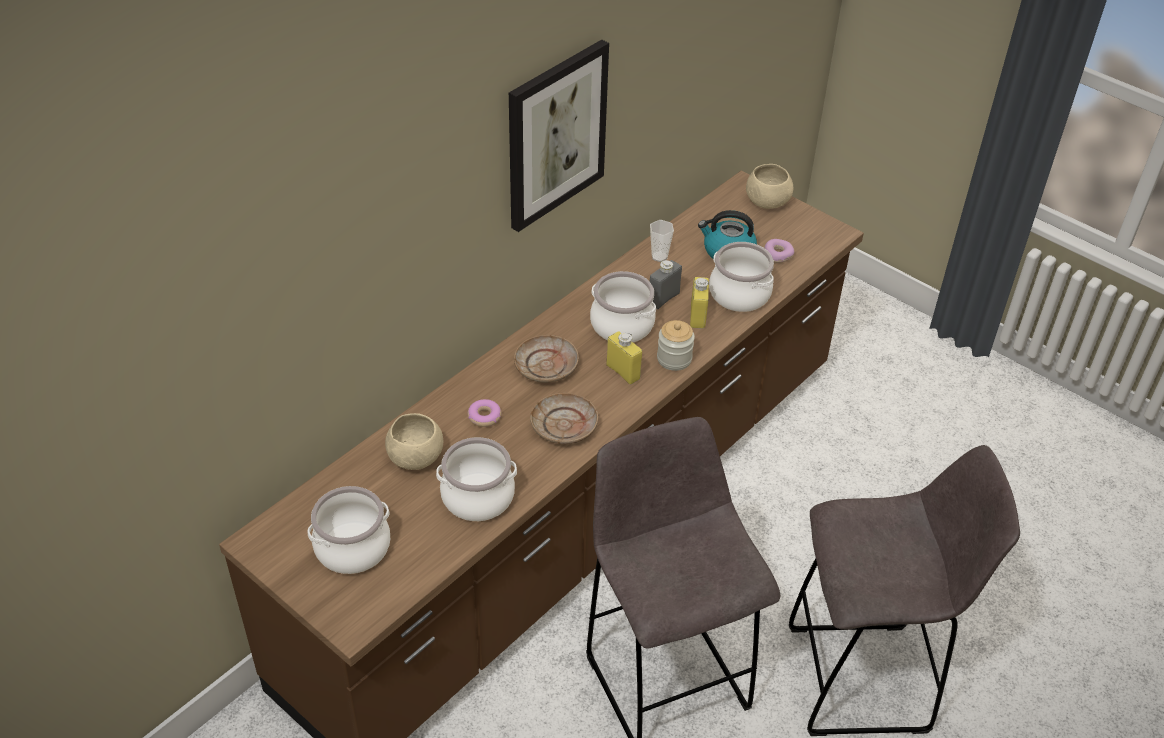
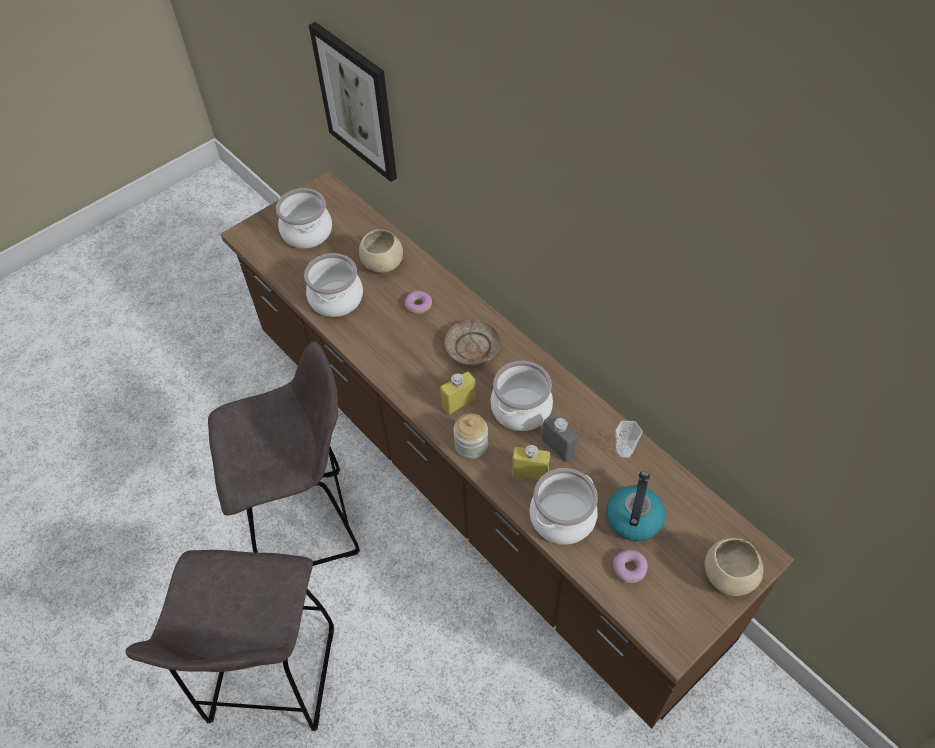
camera: 100 degrees right, 10 degrees up
picture [509,40,609,232] -> picture moved to [309,22,397,182]
beige plate [530,393,598,444] -> none

